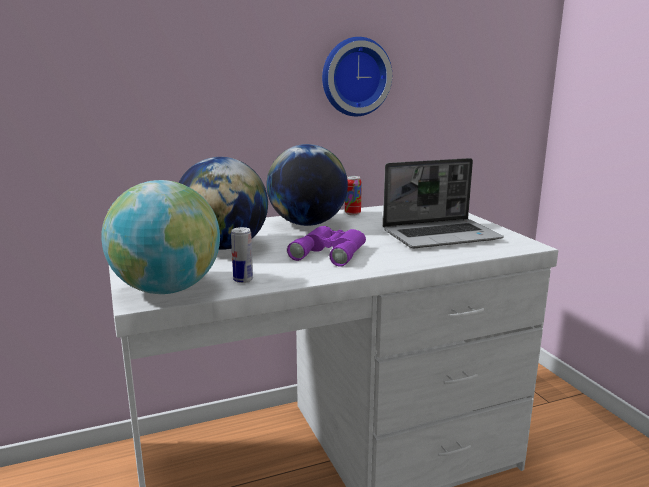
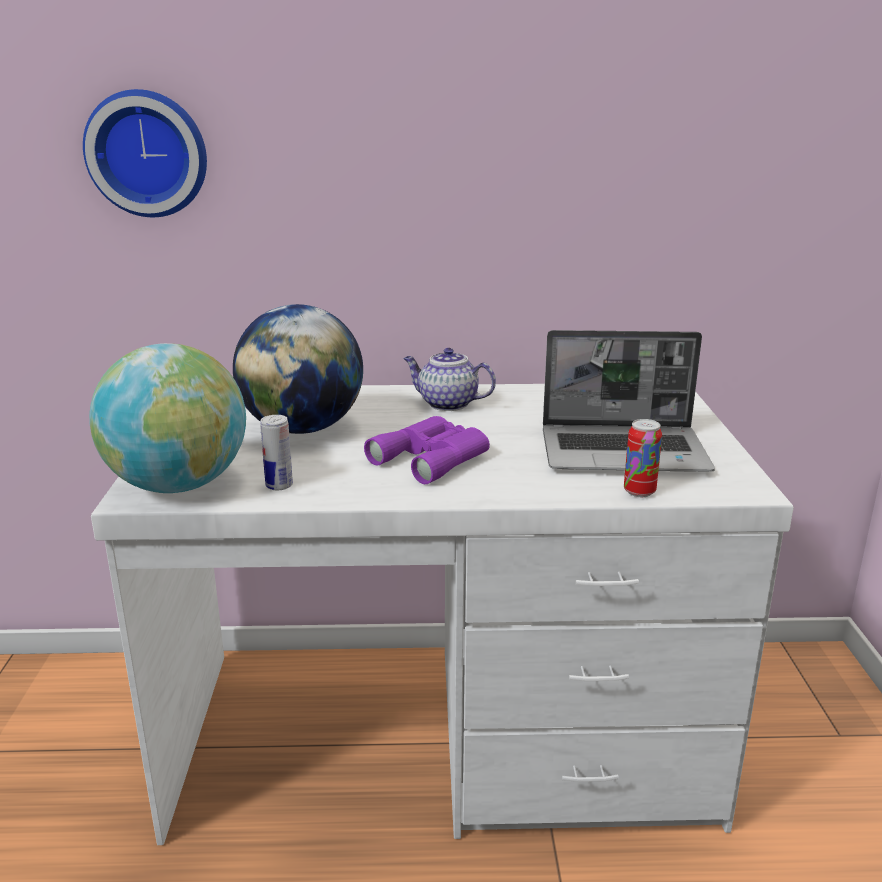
camera: 20 degrees right, 5 degrees up
globe [266,144,348,226] -> teapot [403,348,496,411]
wall clock [322,37,392,116] -> wall clock moved to [83,89,207,217]
can [345,176,362,215] -> can moved to [624,419,662,497]

